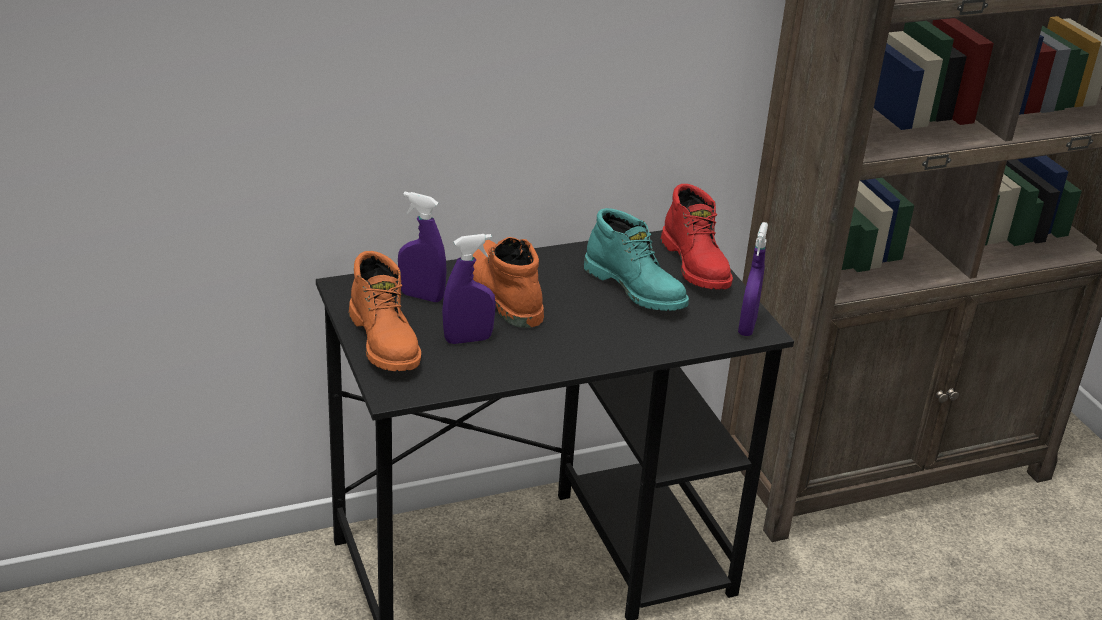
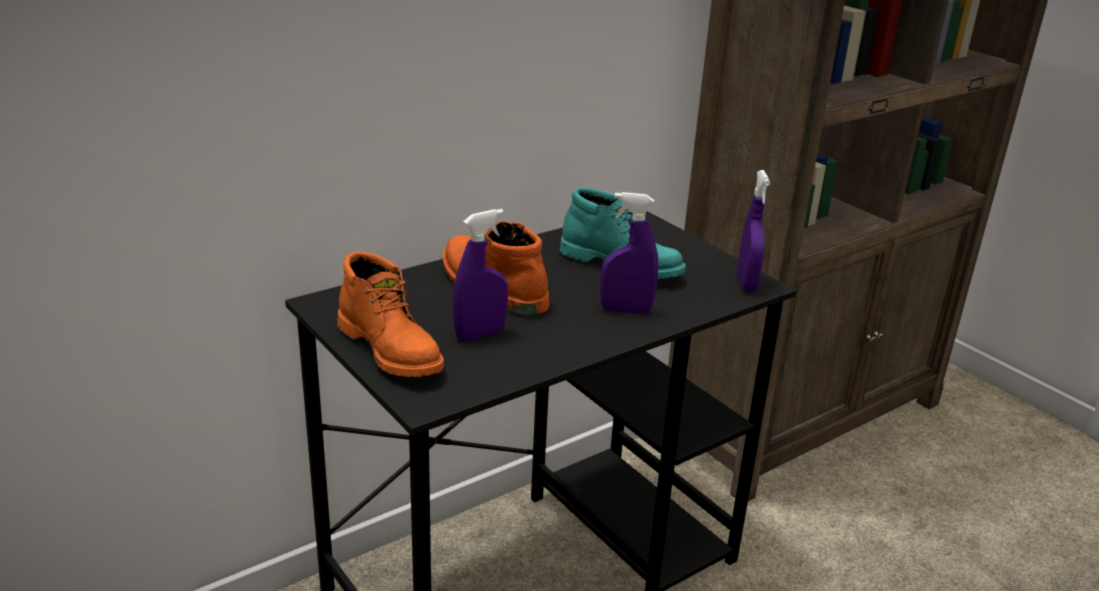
camera: 15 degrees left, 5 degrees down
purple spray bottle [398,192,447,302] -> purple spray bottle moved to [600,192,658,314]
red boot [661,184,733,289] -> none

